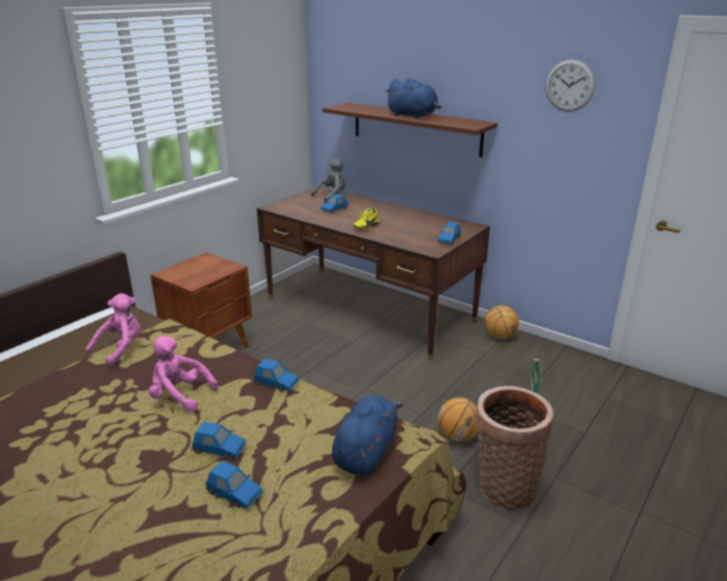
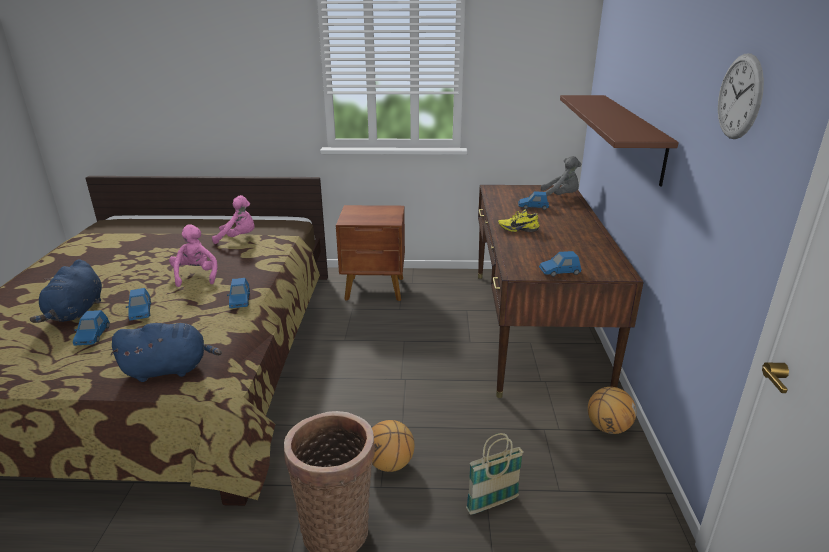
camera: 55 degrees right, 0 degrees up
blue plush toy [385,78,441,119] -> blue plush toy moved to [30,259,102,323]

